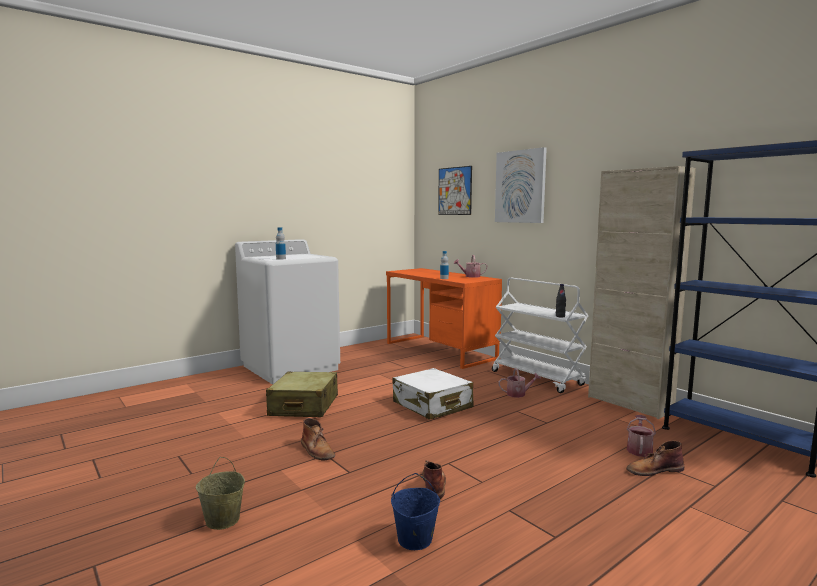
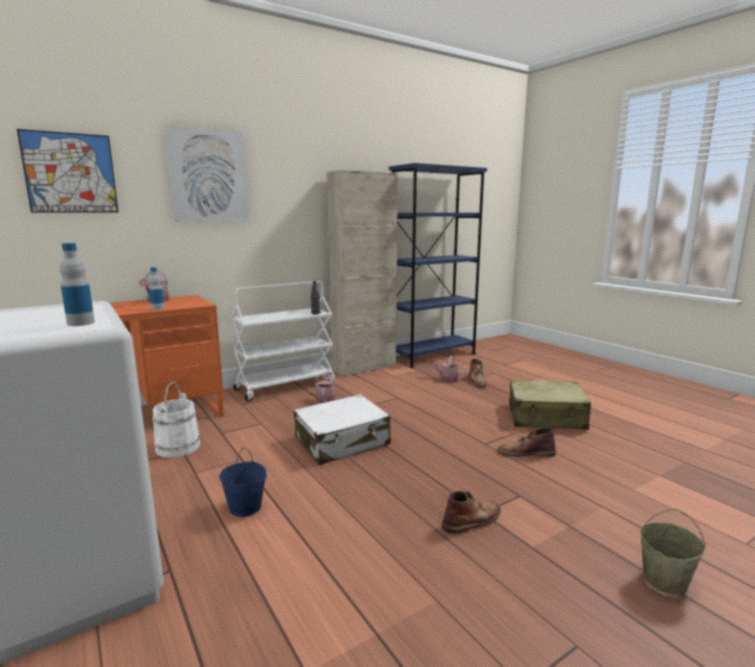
camera: 85 degrees left, 5 degrees up
beige suitcase [266,372,338,417] -> beige suitcase moved to [509,380,591,430]
blue bucket [391,473,440,550] -> blue bucket moved to [219,448,267,517]
none -> white bucket [153,382,200,458]

